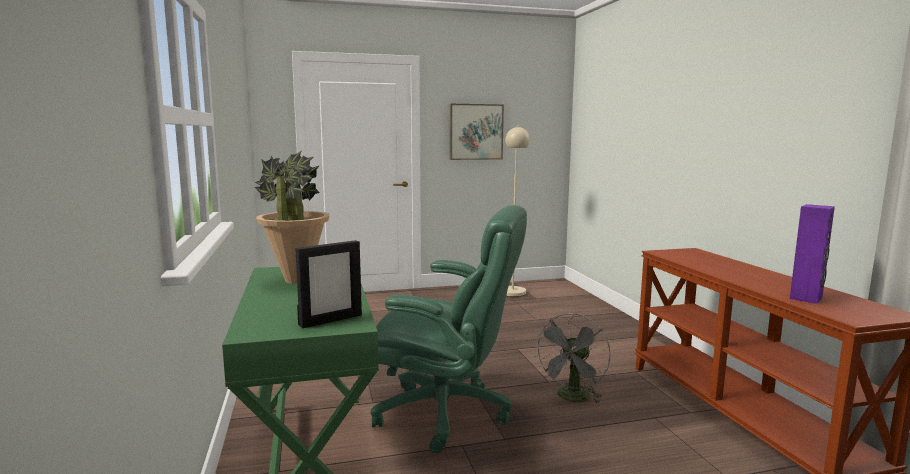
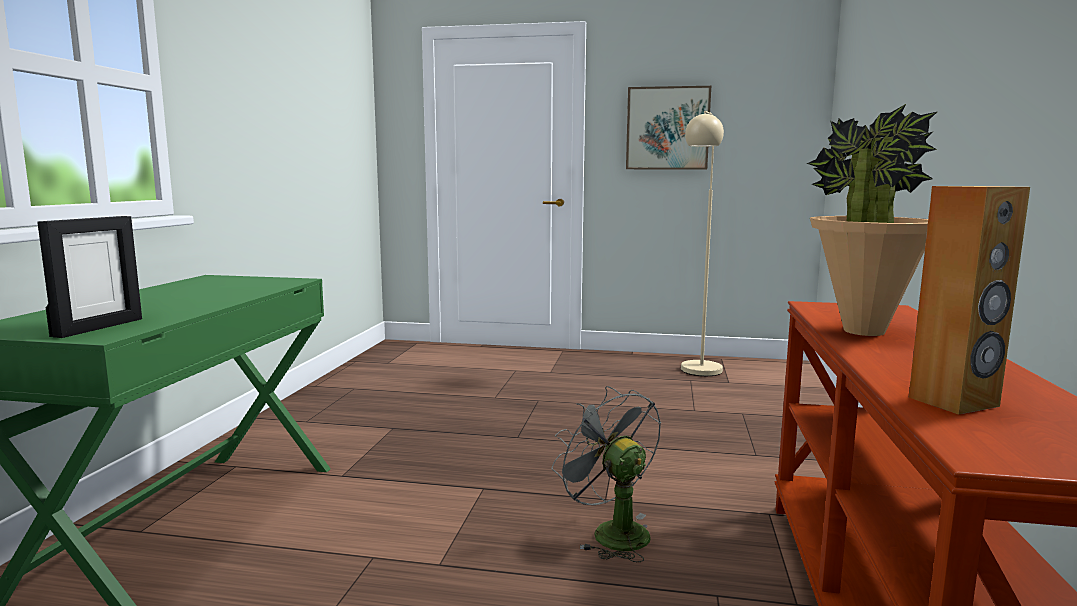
camera: 25 degrees right, 0 degrees up
potted plant [255,150,330,284] -> potted plant moved to [806,104,937,336]
picture frame [295,240,362,328] -> picture frame turned 60 degrees counterclockwise [37,216,142,338]
green office chair [370,205,527,453] -> none
grey fan [535,313,611,404] -> grey fan turned 90 degrees clockwise [551,386,661,563]
purple speaker [790,204,835,304] -> brown speaker [909,186,1030,415]

